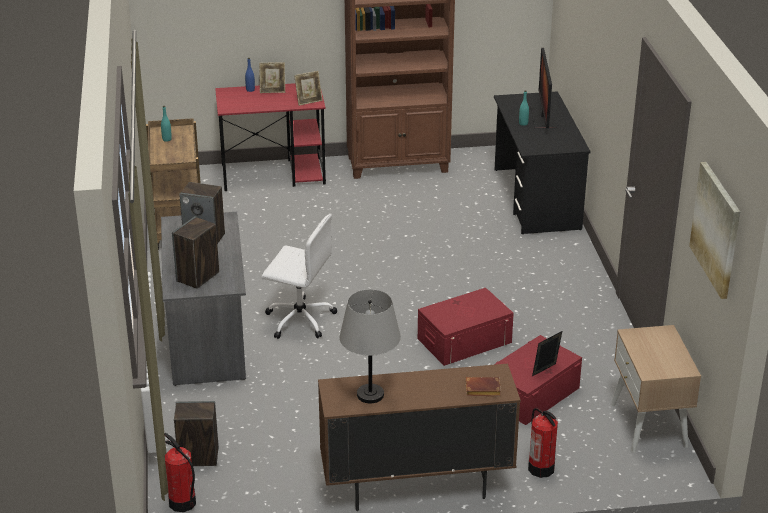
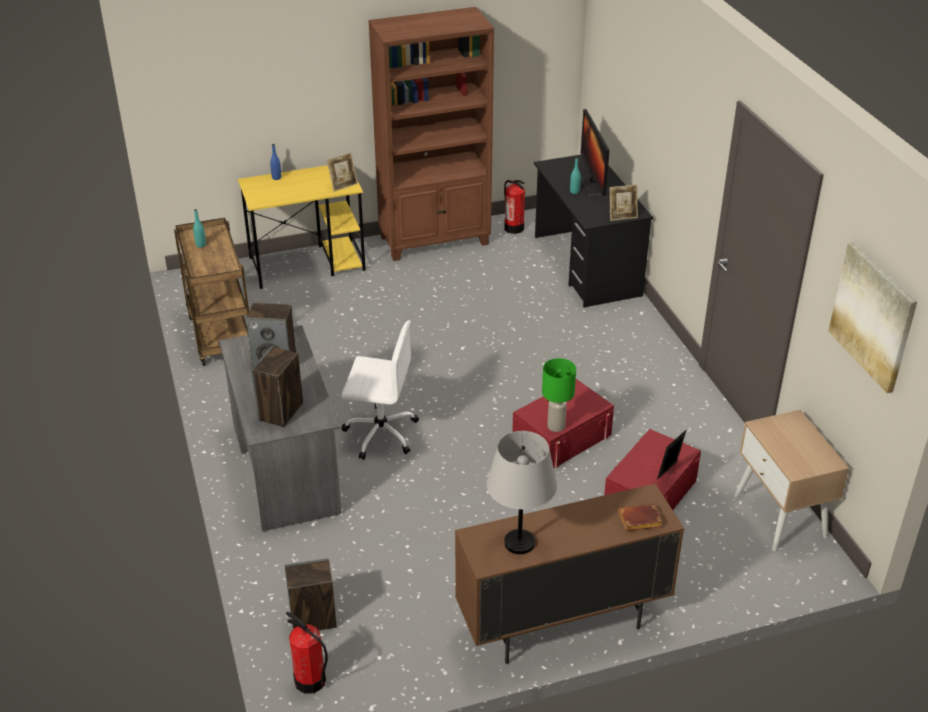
camera: 10 degrees left, 5 degrees up
red desk [215,83,326,191] -> yellow desk [238,165,366,289]
picture frame [259,63,285,93] -> picture frame moved to [609,185,638,221]
fire extinguisher [528,408,558,478] -> fire extinguisher moved to [504,180,525,234]
none -> green table lamp [542,358,576,432]

